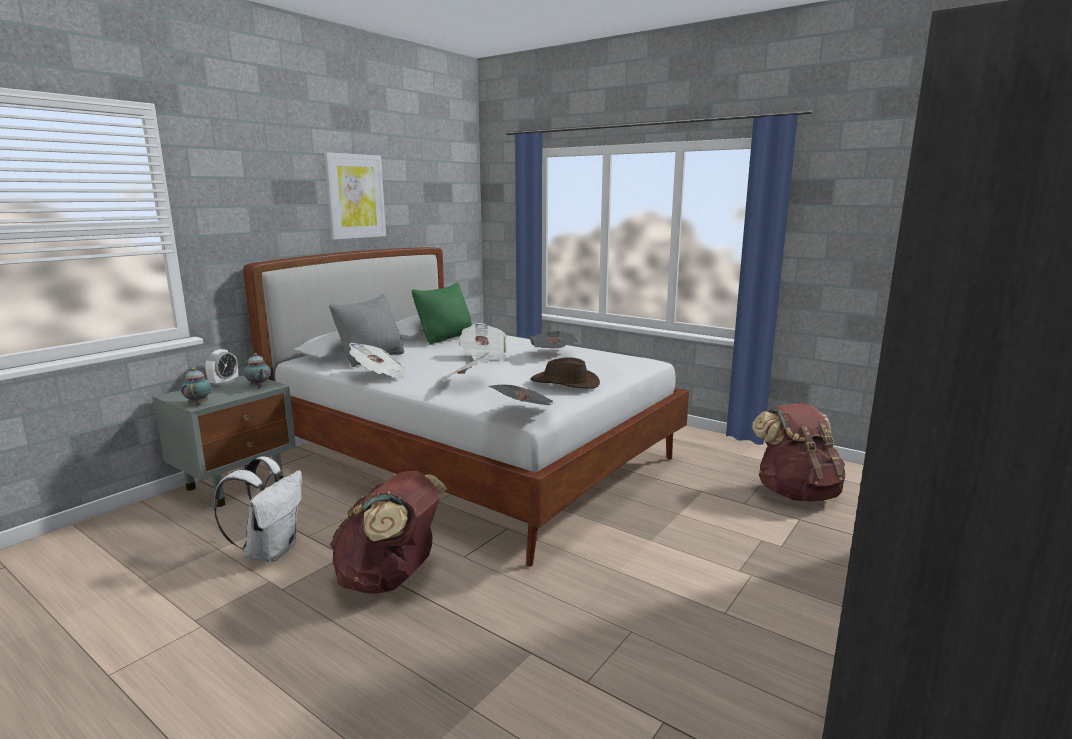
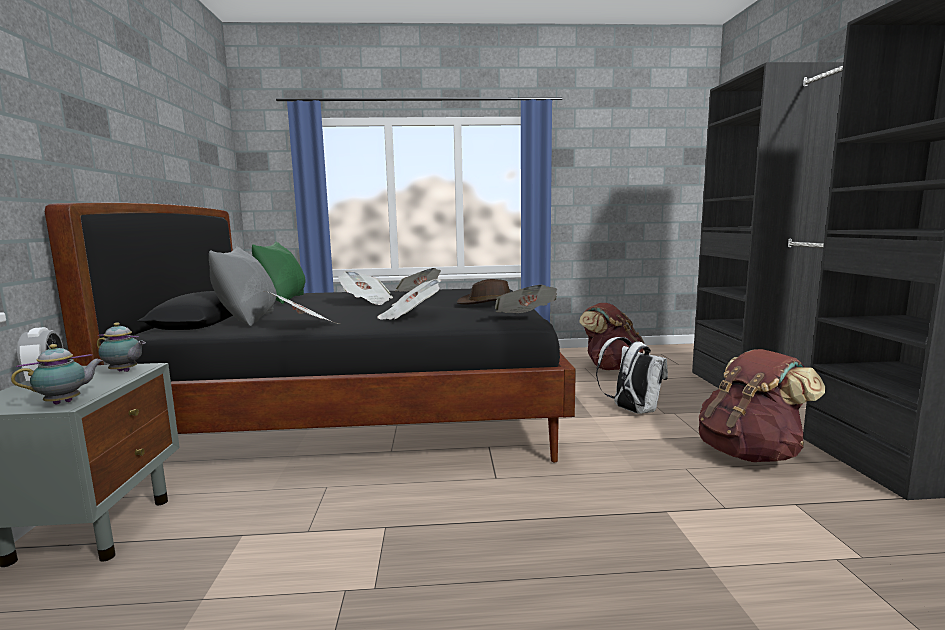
camera: 40 degrees left, 5 degrees down
teapot [181,368,211,405] -> teapot turned 105 degrees clockwise [11,344,103,405]
white backpack [214,456,302,563] -> white backpack moved to [596,337,668,414]
white bed [243,247,689,567] -> black bed [45,203,576,462]
picture [324,152,386,240] -> none
brown backpack [330,471,447,594] -> brown backpack moved to [698,349,825,462]

